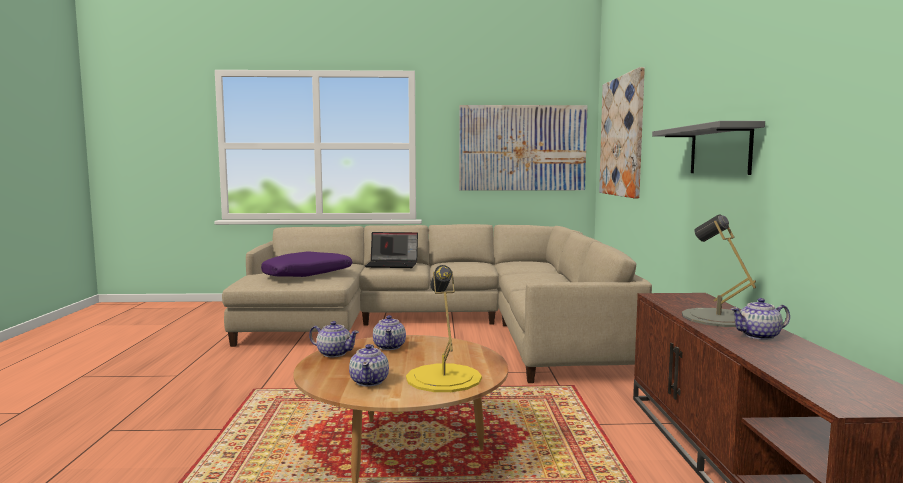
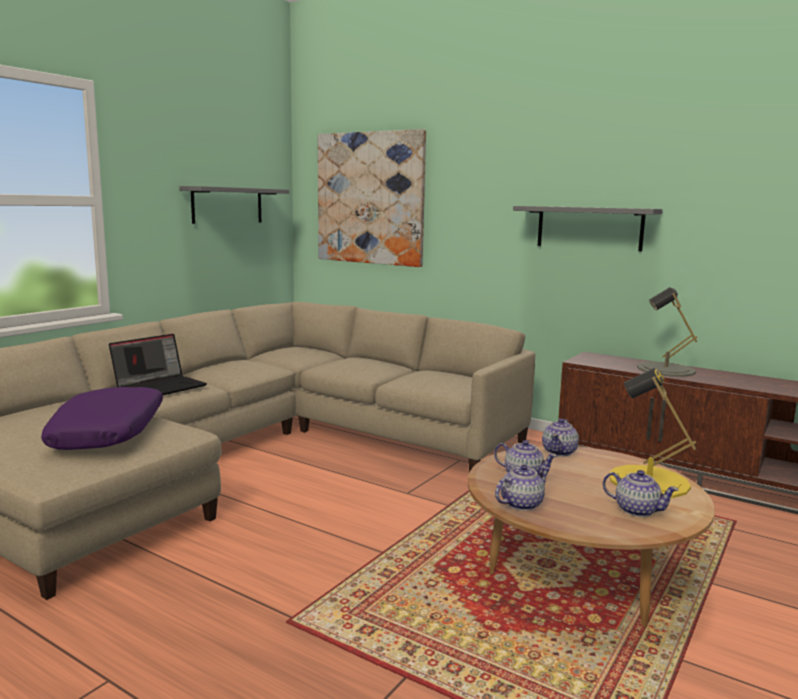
camera: 55 degrees left, 5 degrees up
picture [459,105,588,191] -> grey shelf [179,186,289,224]
teapot [731,298,790,340] -> teapot moved to [542,418,579,456]

